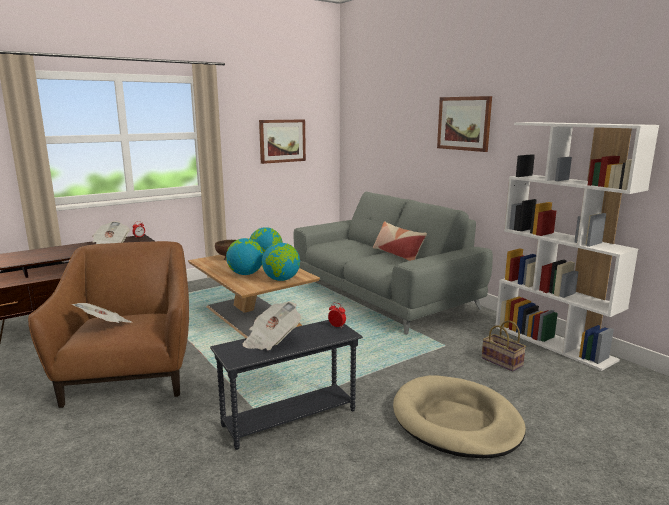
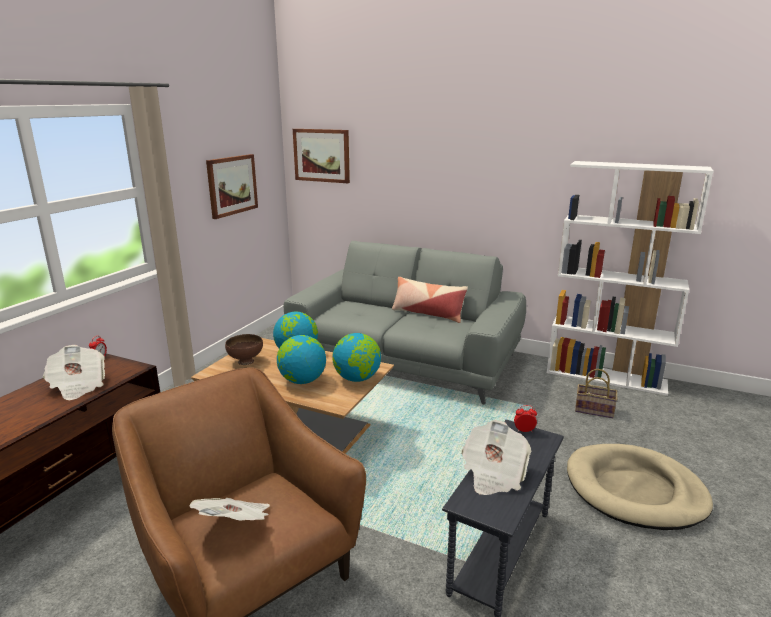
camera: 30 degrees left, 5 degrees up
picture [437,96,492,152] -> picture moved to [293,129,350,183]

